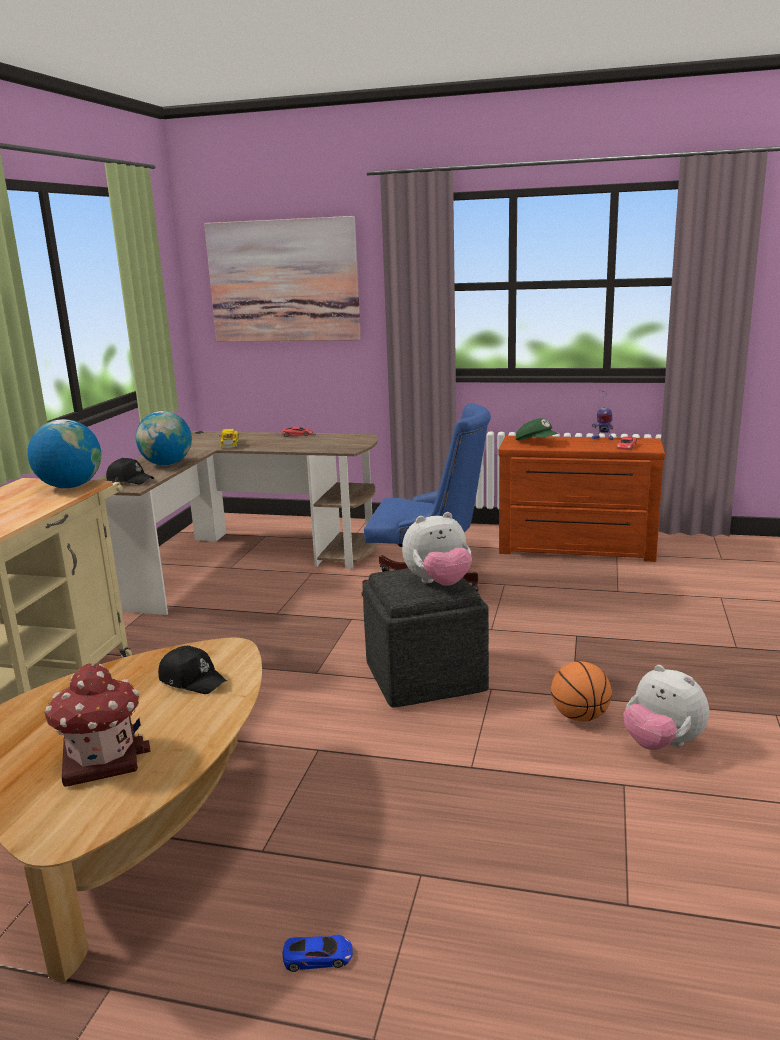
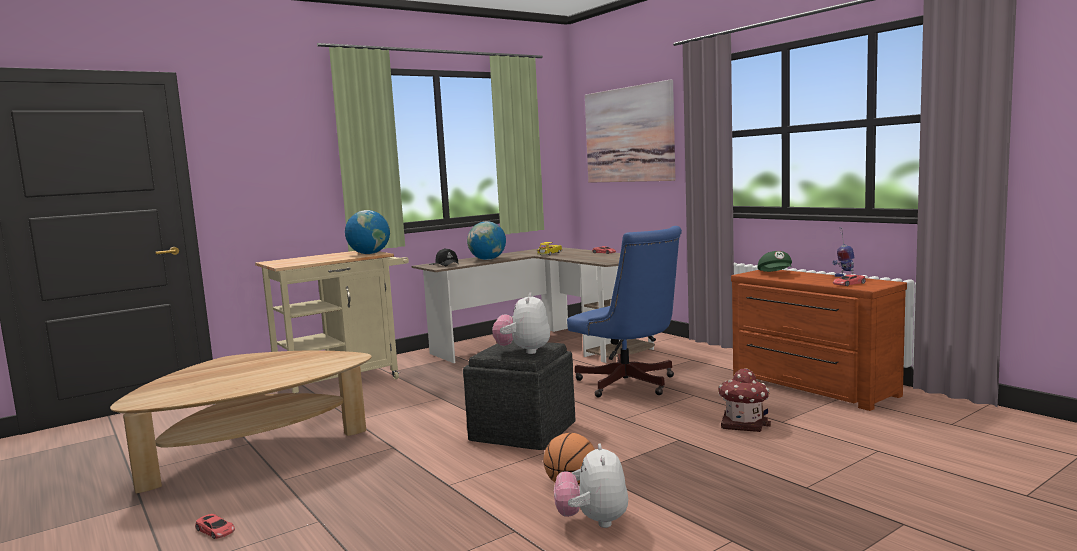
camera: 40 degrees right, 10 degrees down
toy house [45,663,151,787] -> toy house moved to [718,368,771,432]
black cap [158,646,227,694] -> none
blue toy car [283,935,353,972] -> red toy car [195,514,235,539]
plush toy [402,512,472,586] -> plush toy turned 75 degrees clockwise [492,292,550,354]

